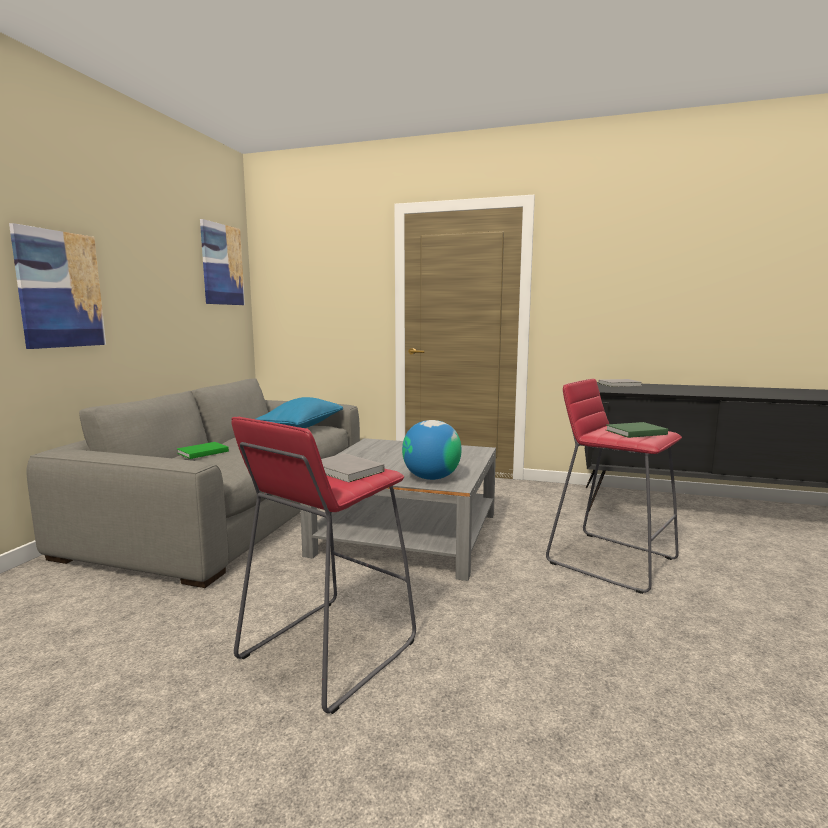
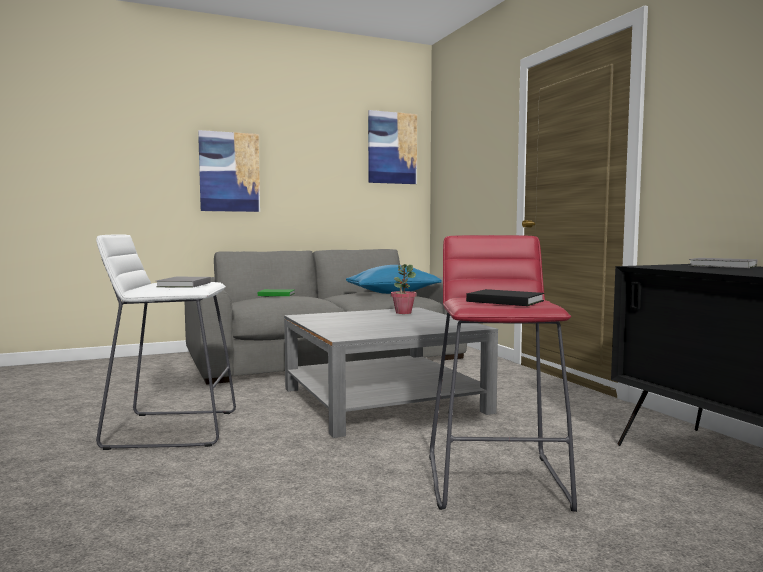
camera: 50 degrees right, 5 degrees down
red stool [231,417,416,714] -> white stool [96,234,236,450]
globe [402,420,462,480] -> none
green book [606,422,668,438] -> black book [466,289,544,306]
none -> potted plant [391,264,417,314]

